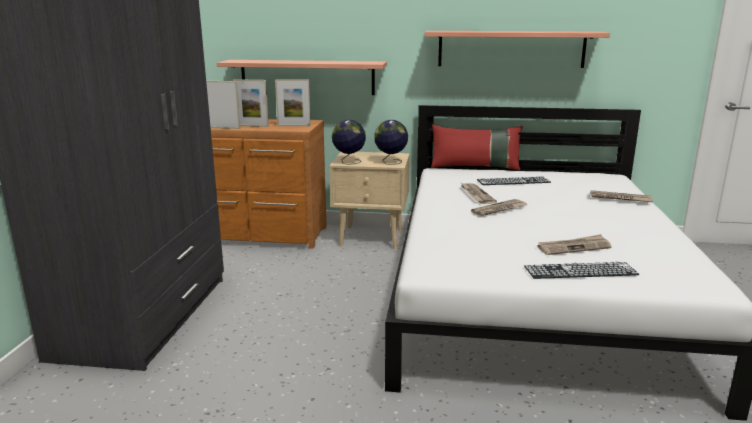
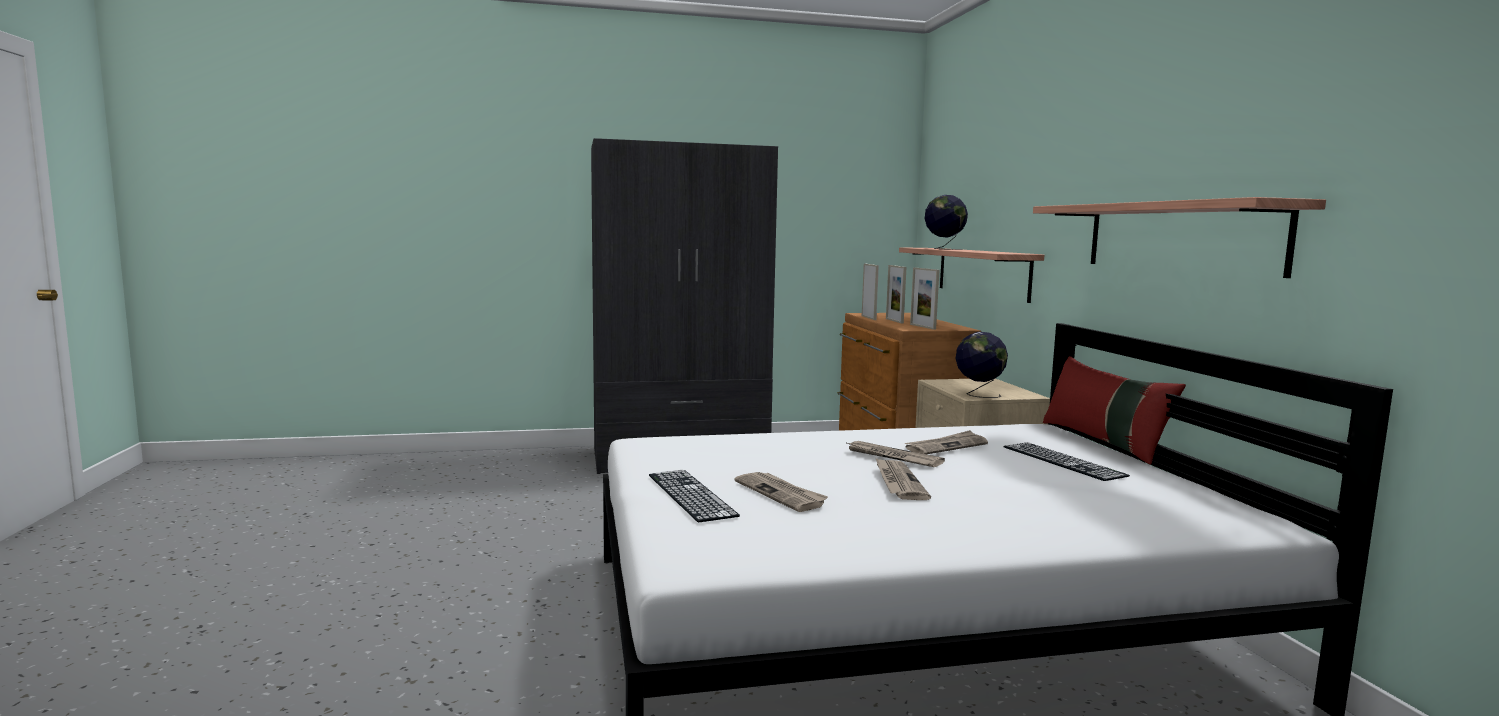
camera: 70 degrees right, 10 degrees down
globe [332,120,366,164] -> globe moved to [925,195,968,250]
newspaper [590,190,653,202] -> newspaper moved to [876,458,931,500]

